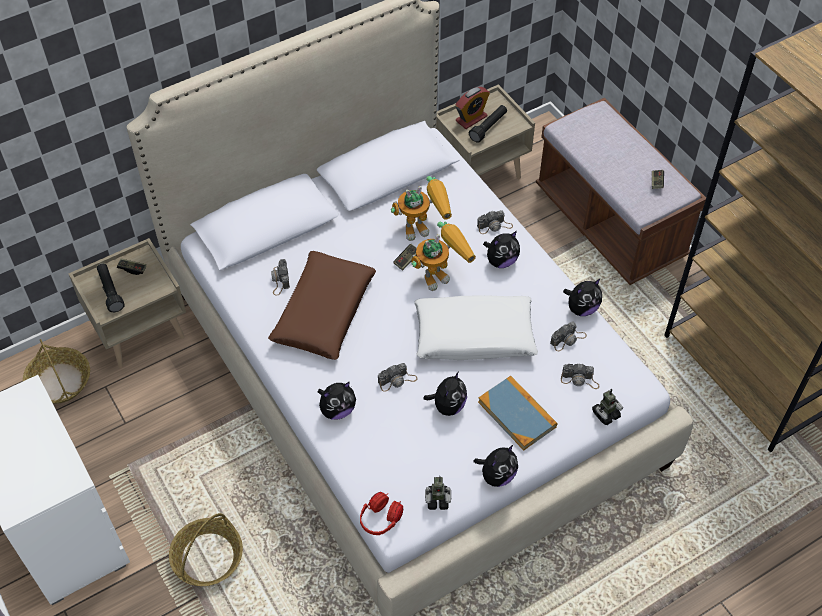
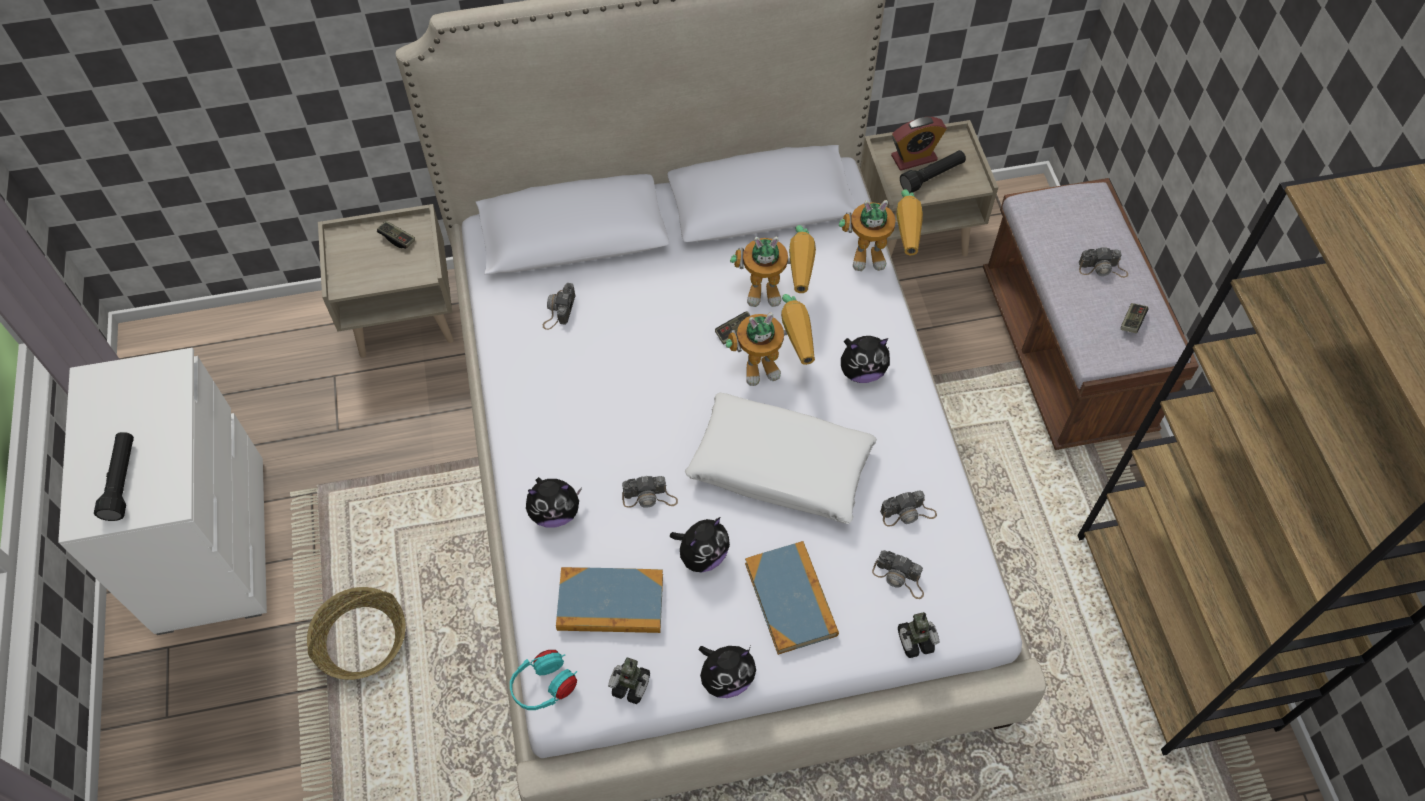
camera: 20 degrees right, 5 degrees up
basket [23,339,90,404] -> none
black flashlight [97,263,124,312] -> black flashlight moved to [94,432,134,521]
brown pillow [268,251,376,360] -> none
red headphones [360,492,403,535] -> turquoise headphones [510,650,577,710]
camera [477,210,513,234] -> camera moved to [1079,247,1128,278]
plush toy [563,279,602,316] -> none
none -> book [556,567,663,633]
none -> toy robot [839,190,923,271]

